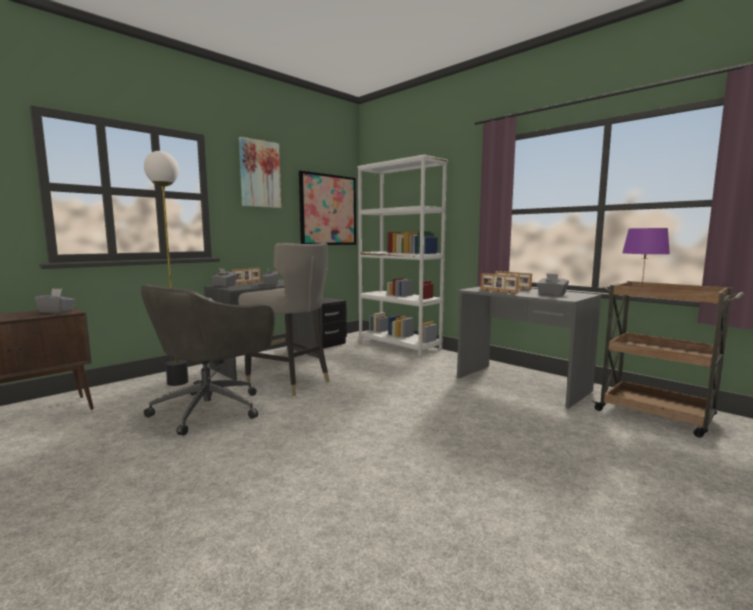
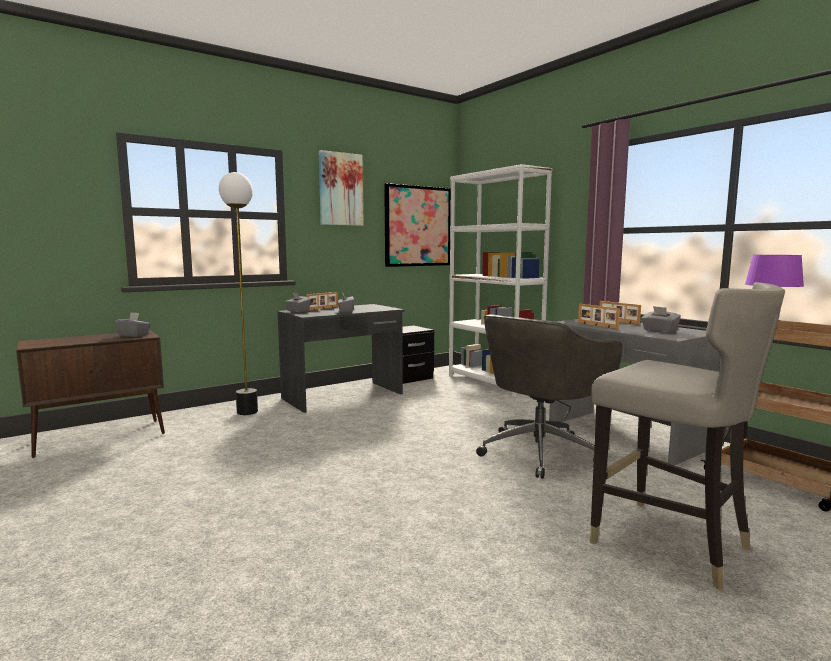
camera: 10 degrees right, 0 degrees up
grey office chair [141,284,275,436] -> grey office chair moved to [476,314,623,479]
grey stool [238,242,330,396] -> grey stool moved to [590,282,785,590]

